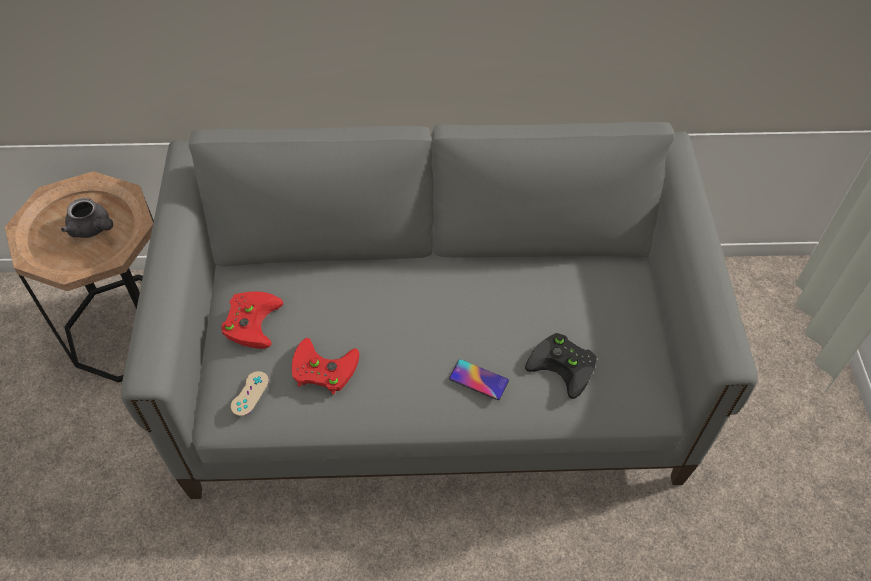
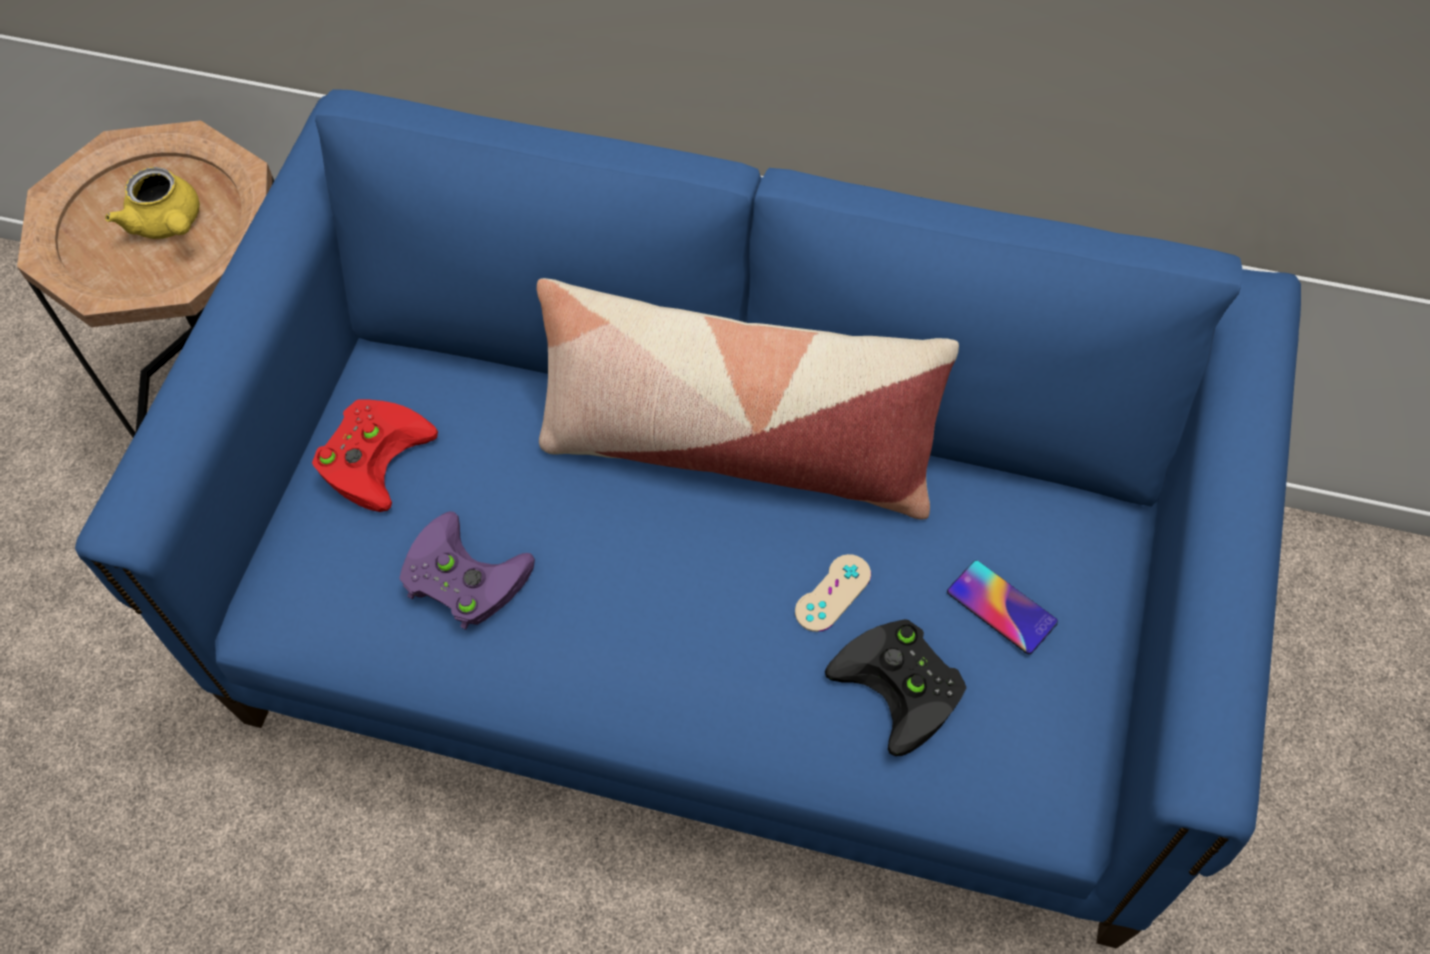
camera: 20 degrees right, 5 degrees up
grey teapot [61,198,113,238] -> yellow teapot [105,167,200,239]
grey sofa [120,122,758,499] -> blue sofa [75,89,1301,949]
beige game controller [231,371,269,416] -> beige game controller moved to [795,554,871,632]
red game controller [292,338,359,395] -> purple game controller [399,511,535,630]
phone [449,359,509,400] -> phone moved to [947,560,1058,654]
none -> pillow [537,278,959,520]

